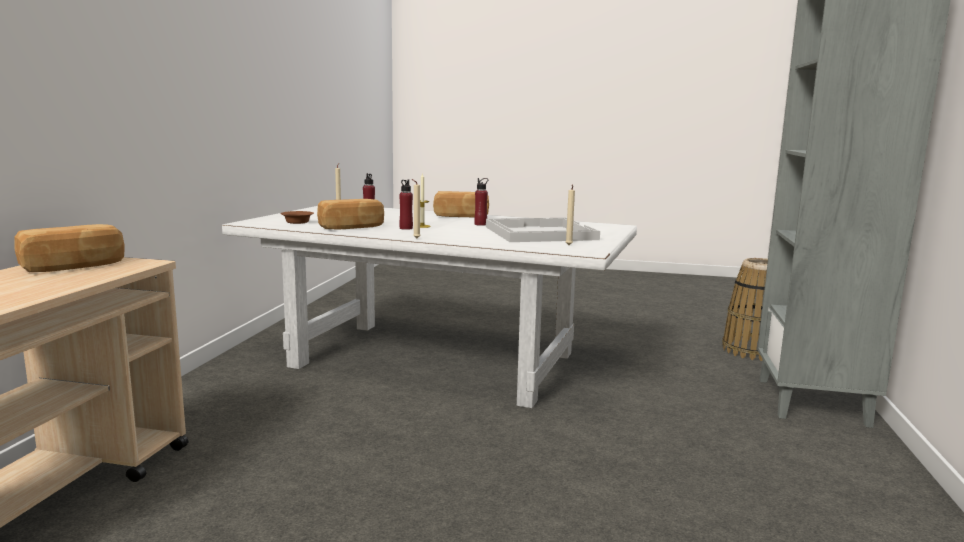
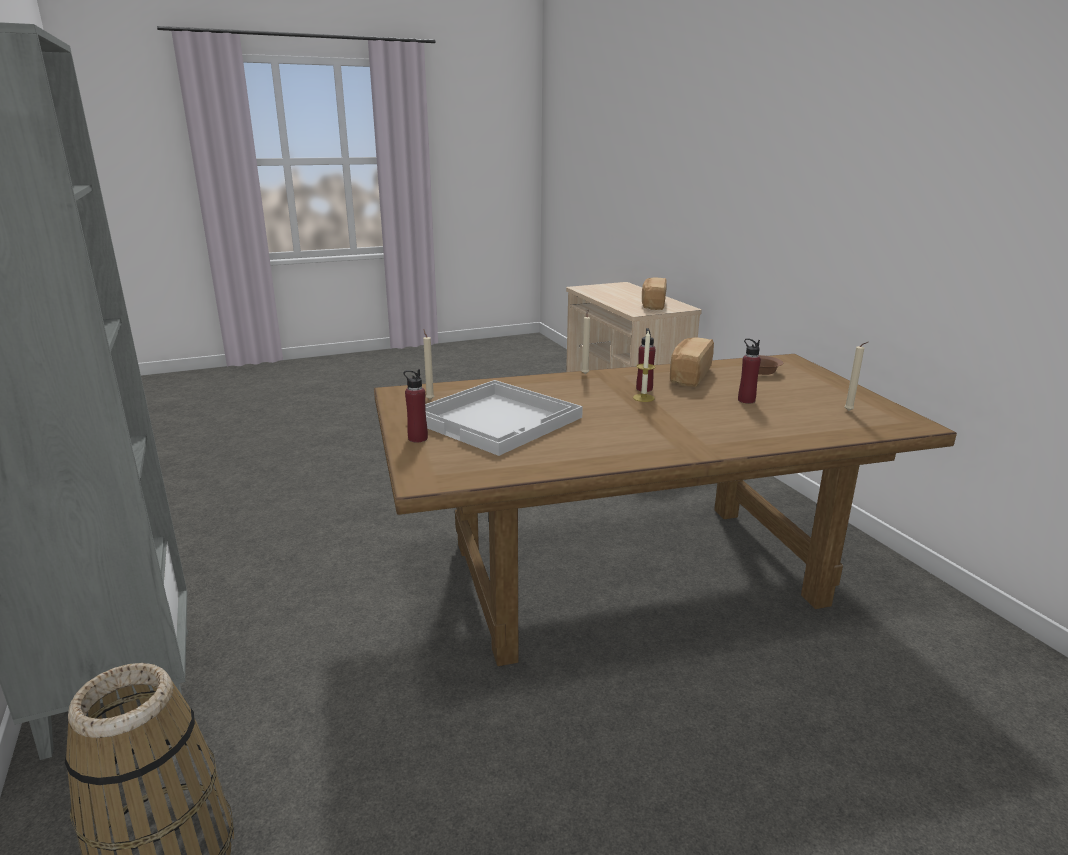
camera: 145 degrees right, 10 degrees up
white dining table [222,206,637,408] -> brown dining table [374,354,957,666]
bread [433,191,489,217] -> none
red bottle [474,178,488,226] -> red bottle moved to [403,369,428,442]

